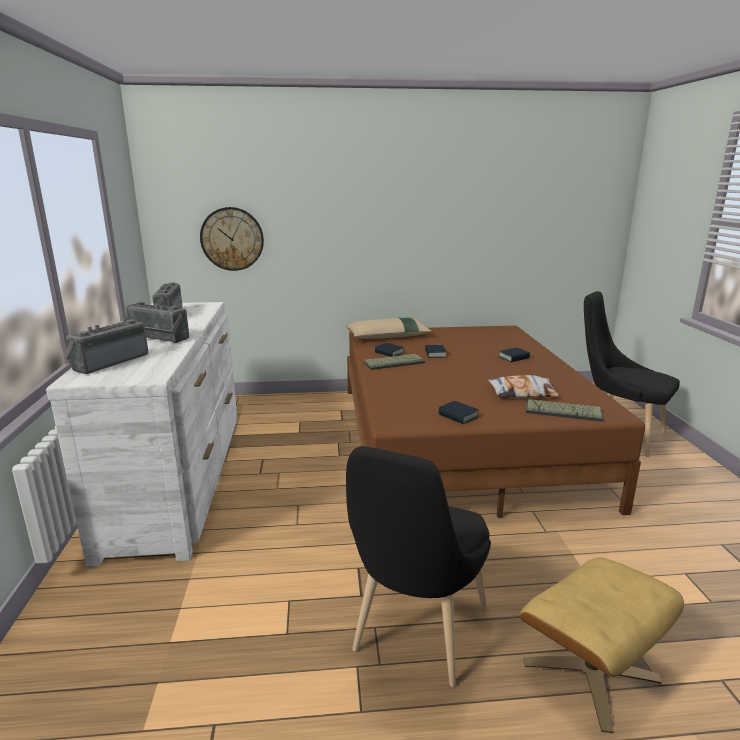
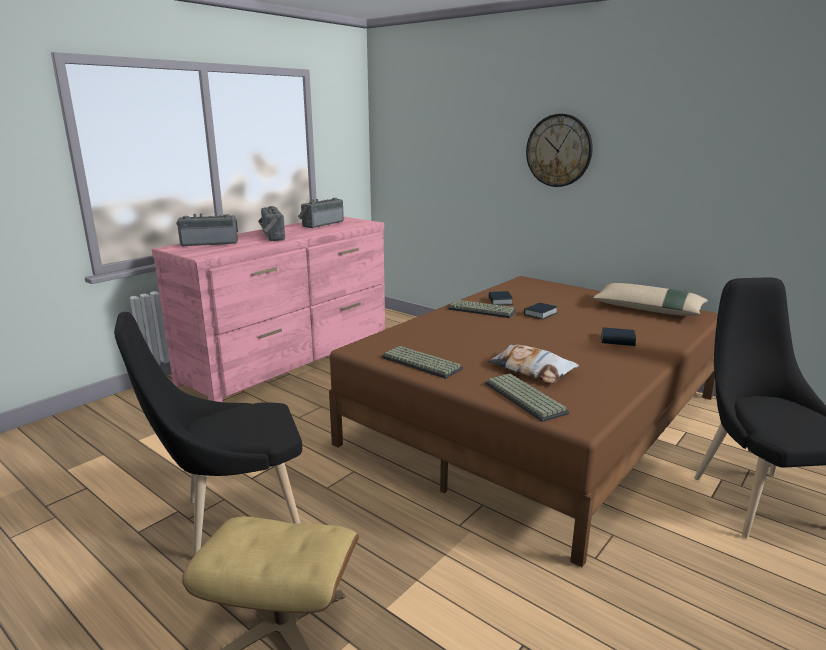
camera: 45 degrees right, 0 degrees up
white dresser [46,302,237,567] -> pink dresser [152,217,385,402]
wall clock [200,207,264,271] -> wall clock moved to [526,114,593,187]
beige pillow [346,318,432,339] -> beige pillow moved to [593,283,708,316]
book [438,401,479,424] -> keyboard [382,346,463,379]

